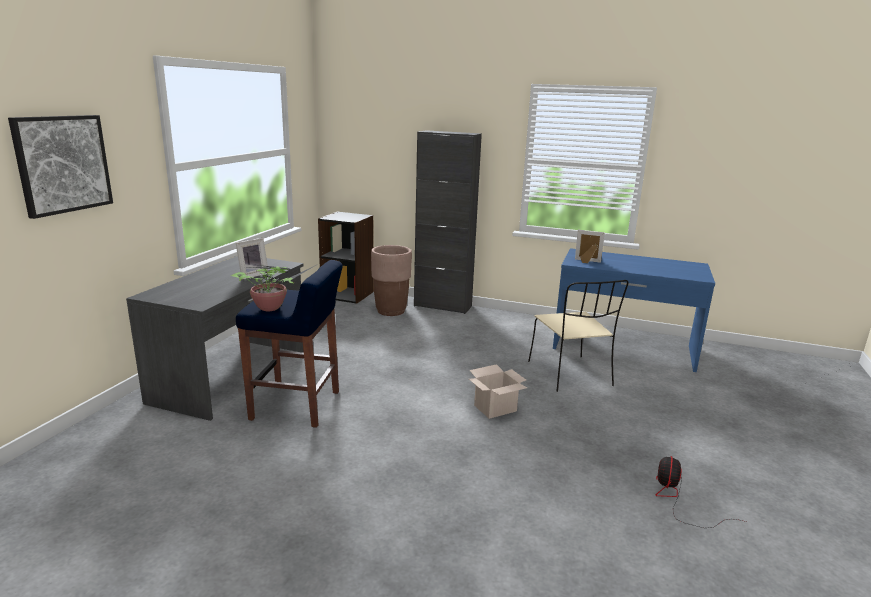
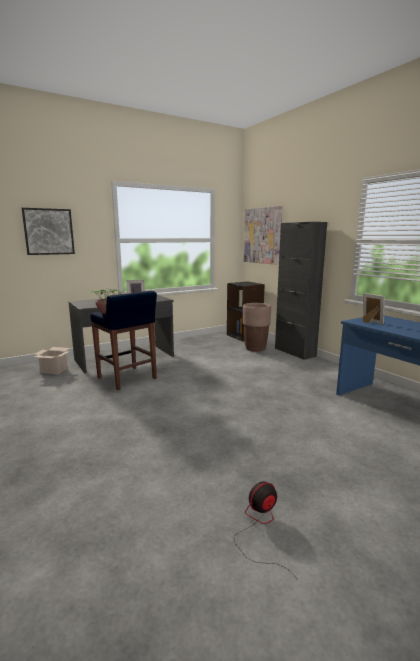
camera: 40 degrees right, 5 degrees down
cardboard box [469,364,527,419] -> cardboard box moved to [34,347,70,375]
beige chair [528,280,629,392] -> none
none -> picture [244,206,283,265]

